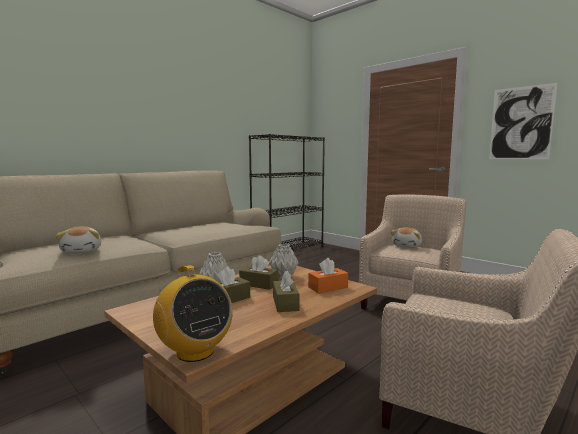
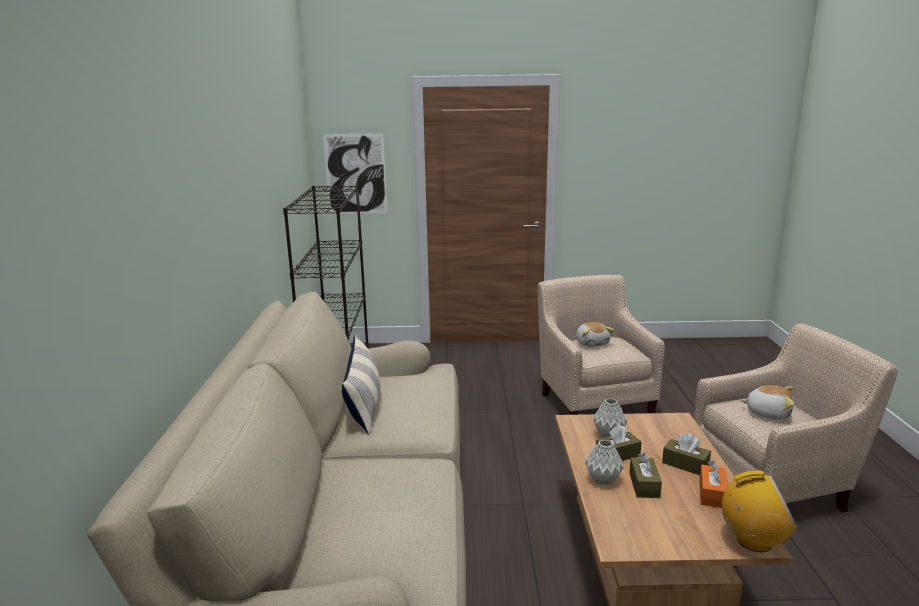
camera: 45 degrees left, 10 degrees up
plush toy [55,226,101,254] -> plush toy moved to [741,385,794,420]
orange tissue box [308,258,348,293] -> orange tissue box moved to [699,461,728,508]
picture [489,83,557,159] -> picture moved to [323,133,387,214]
none -> pillow [342,335,380,435]

